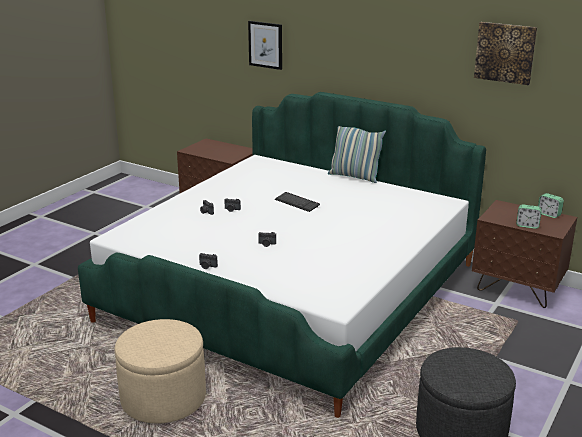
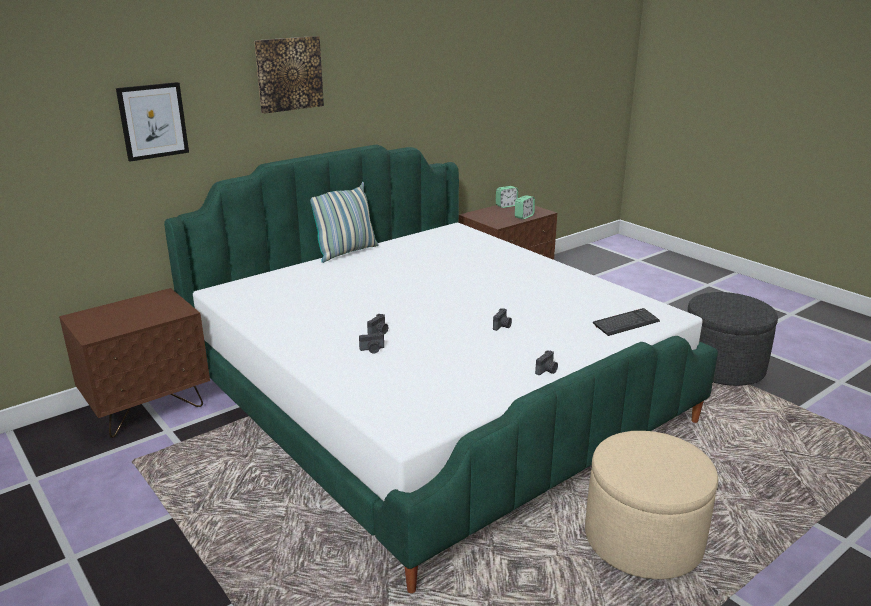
camera: 70 degrees left, 0 degrees up
keyboard [275,192,320,212] -> keyboard moved to [593,308,660,336]
picture [474,22,537,85] -> picture moved to [254,36,324,114]

